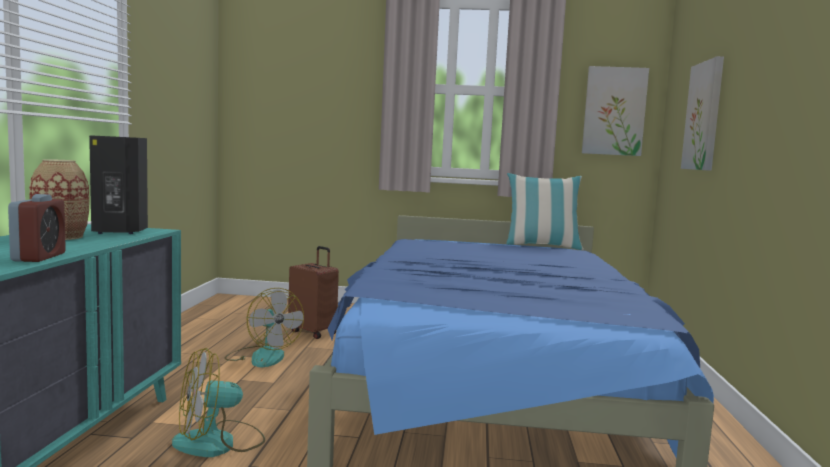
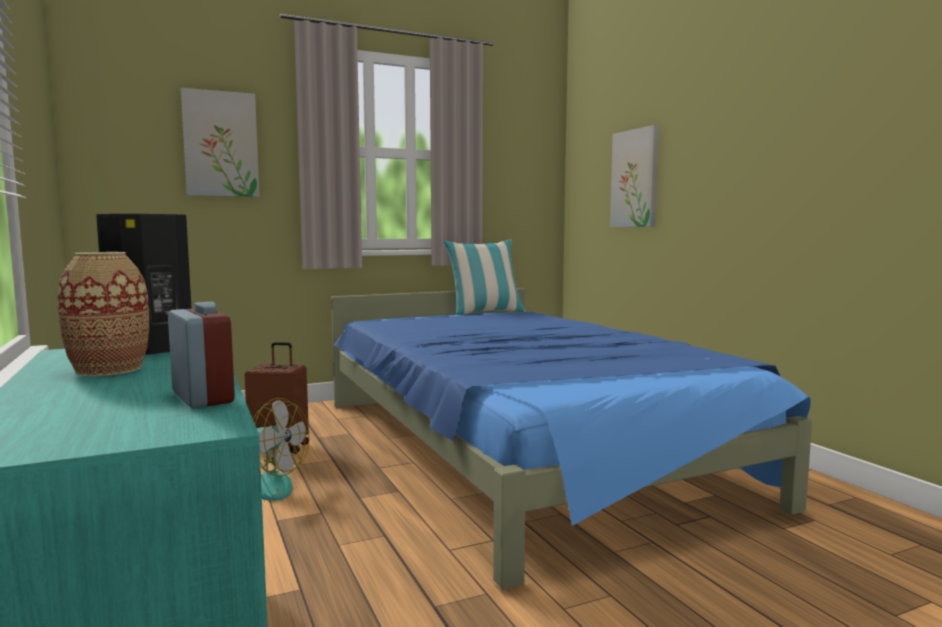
camera: 30 degrees left, 0 degrees up
fan [172,347,265,457] -> none
picture [582,66,649,156] -> picture moved to [181,88,260,197]

